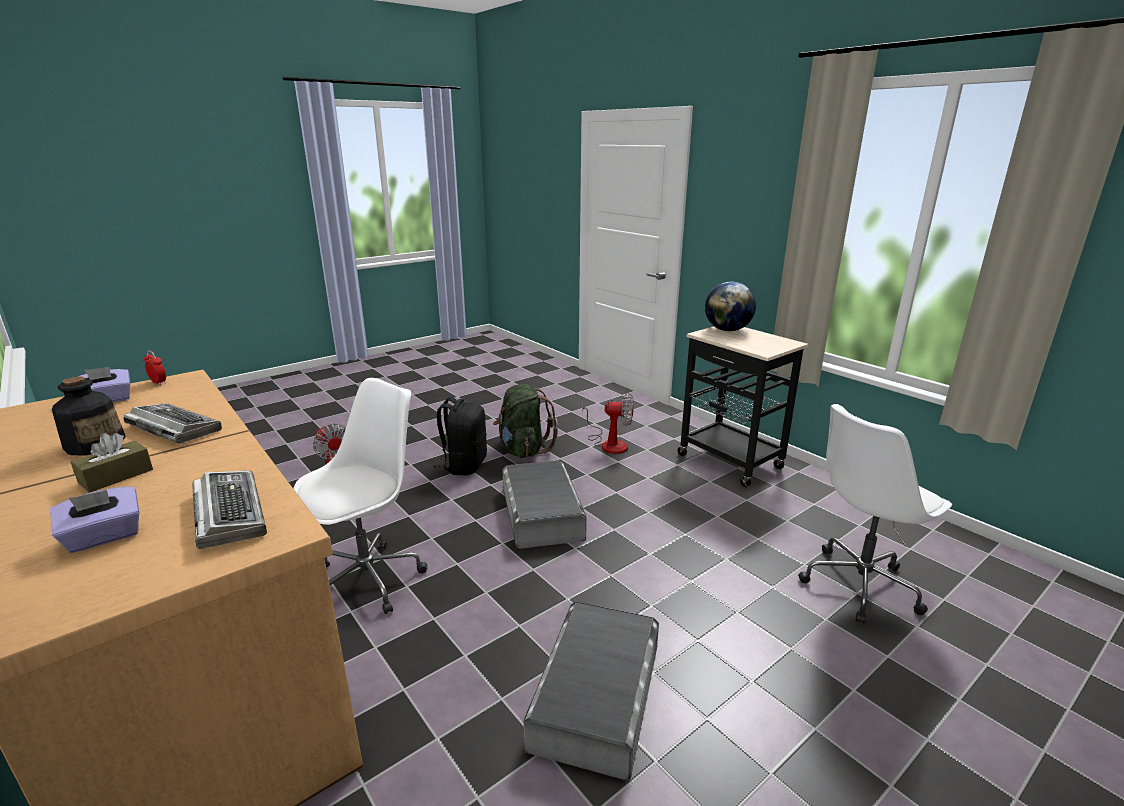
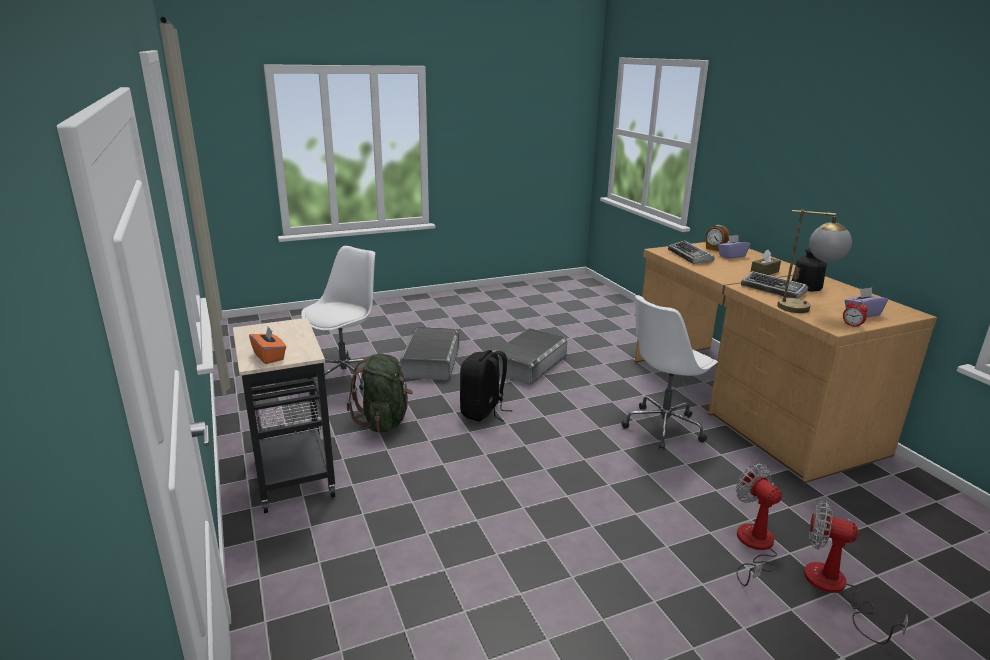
camera: 165 degrees left, 0 degrees up
black backpack [434,397,487,476] -> black backpack moved to [460,350,513,422]
green backpack [493,384,558,458] -> green backpack moved to [347,354,413,433]
grey storage box [502,460,587,549] -> grey storage box moved to [400,327,459,380]
fan [582,393,634,454] -> fan moved to [804,501,908,644]
globe [705,282,756,331] -> orange tissue box [249,327,286,364]
white office chair [798,404,952,624] -> white office chair turned 45 degrees counterclockwise [301,246,375,391]
none -> alarm clock [706,225,730,252]
none -> table lamp [777,210,852,313]

